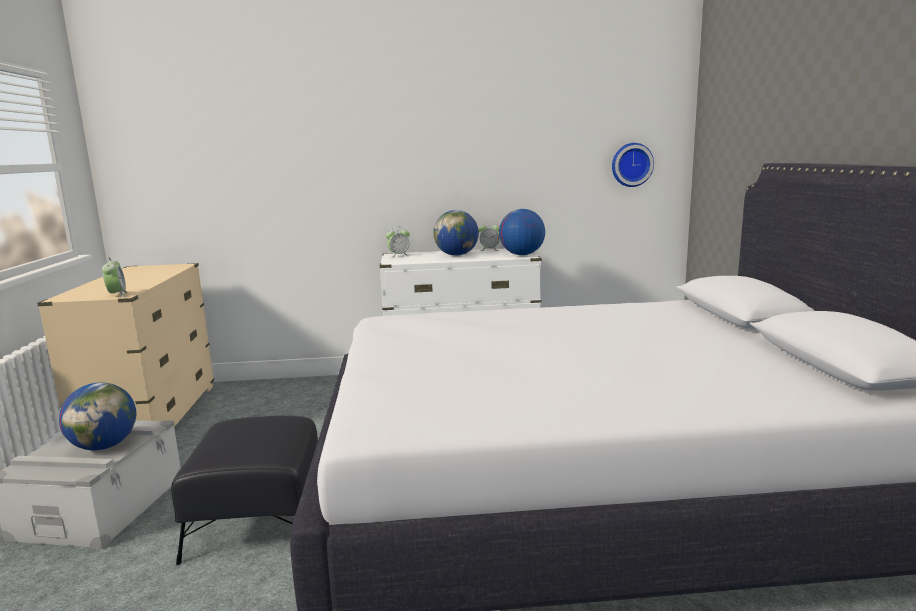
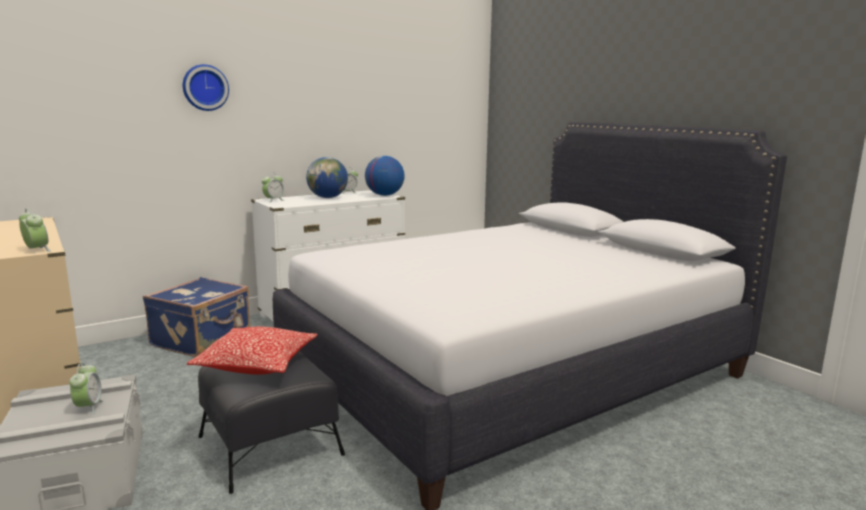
camera: 30 degrees left, 0 degrees up
globe [59,382,137,450] -> alarm clock [69,363,104,415]
wall clock [612,143,654,187] -> wall clock moved to [183,64,229,111]
none -> blue suitcase [143,277,250,357]
none -> pillow [187,327,318,375]

